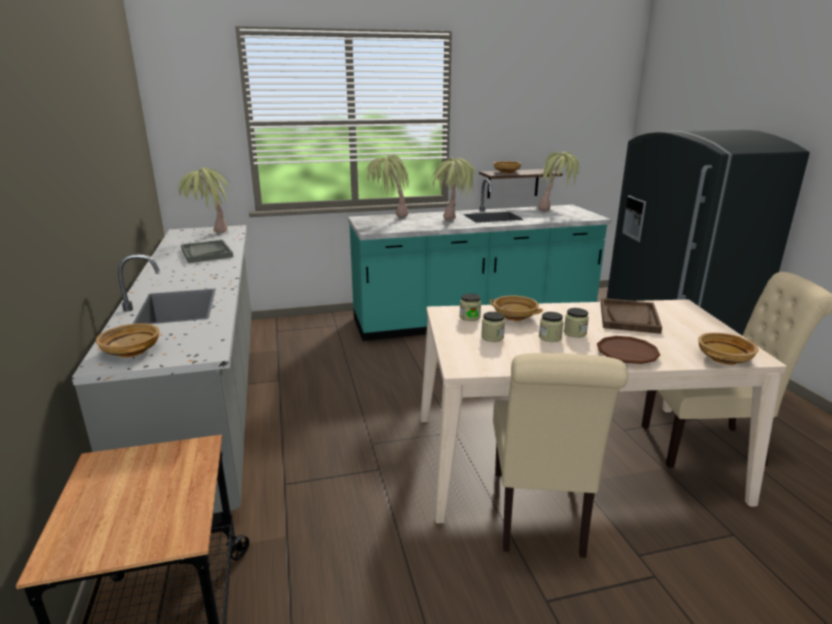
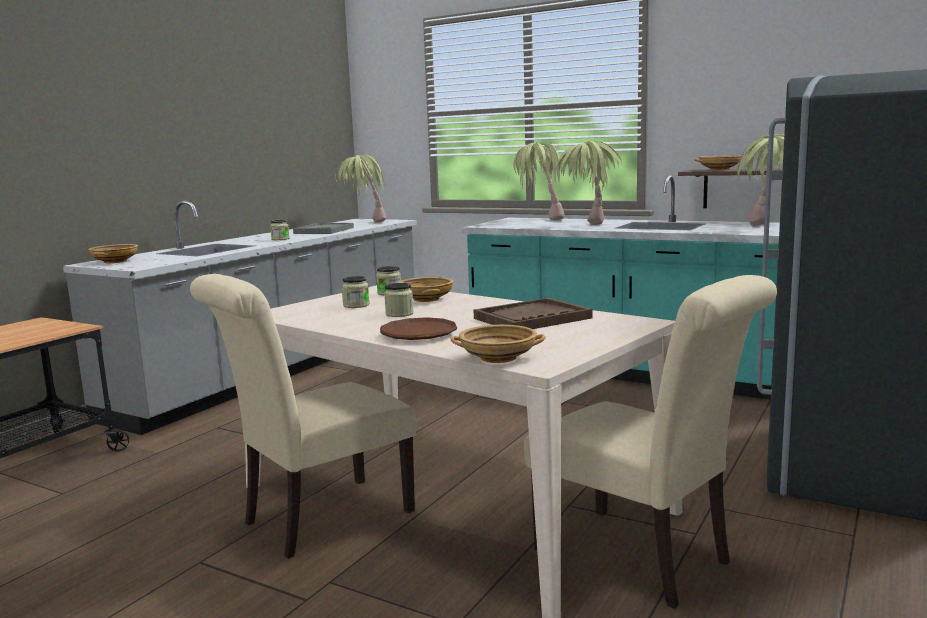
camera: 45 degrees right, 10 degrees down
jar [564,308,589,338] -> jar moved to [270,220,289,240]

